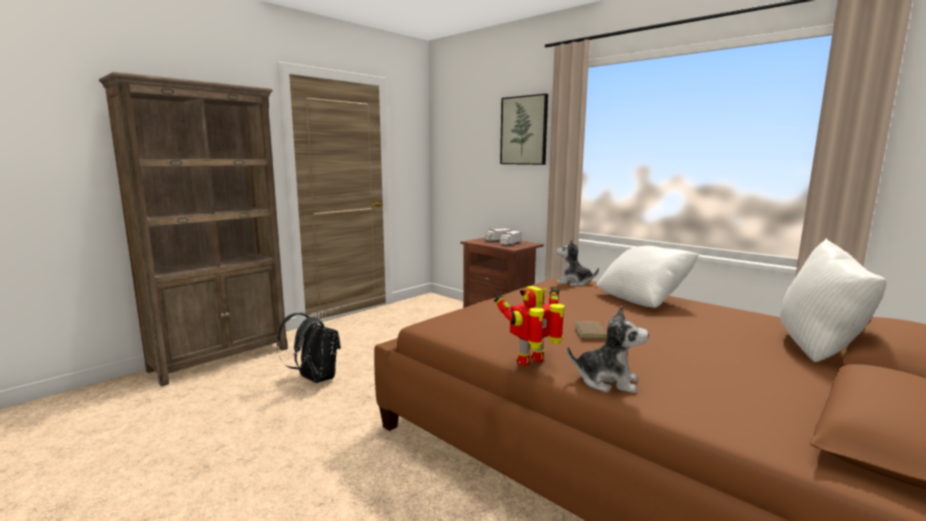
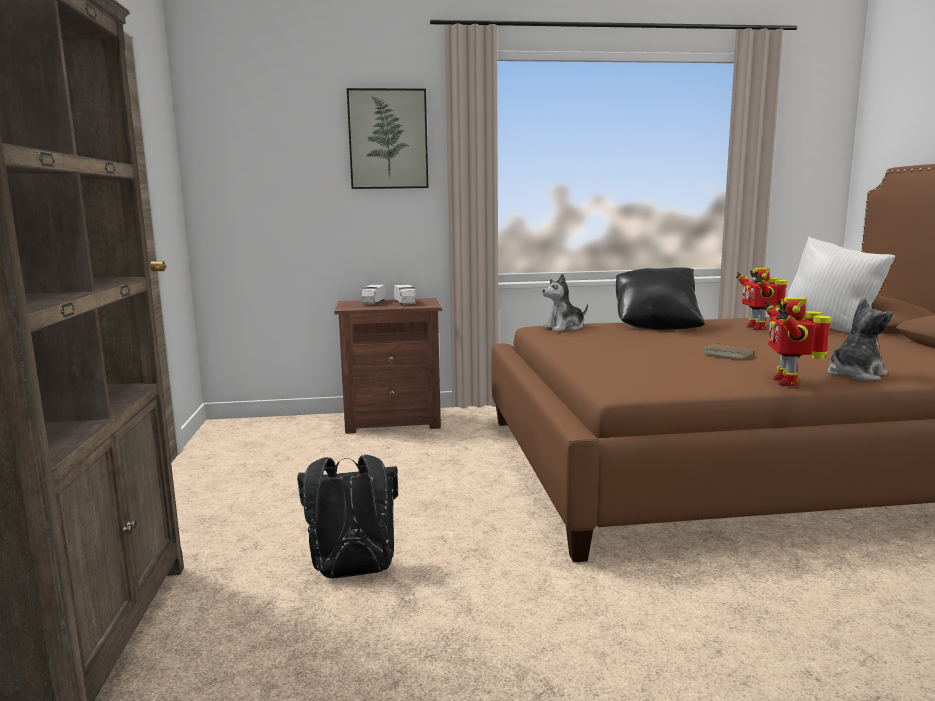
camera: 50 degrees left, 0 degrees up
white pillow [597,246,699,308] -> black pillow [616,267,705,330]
none -> toy robot [736,268,787,330]

